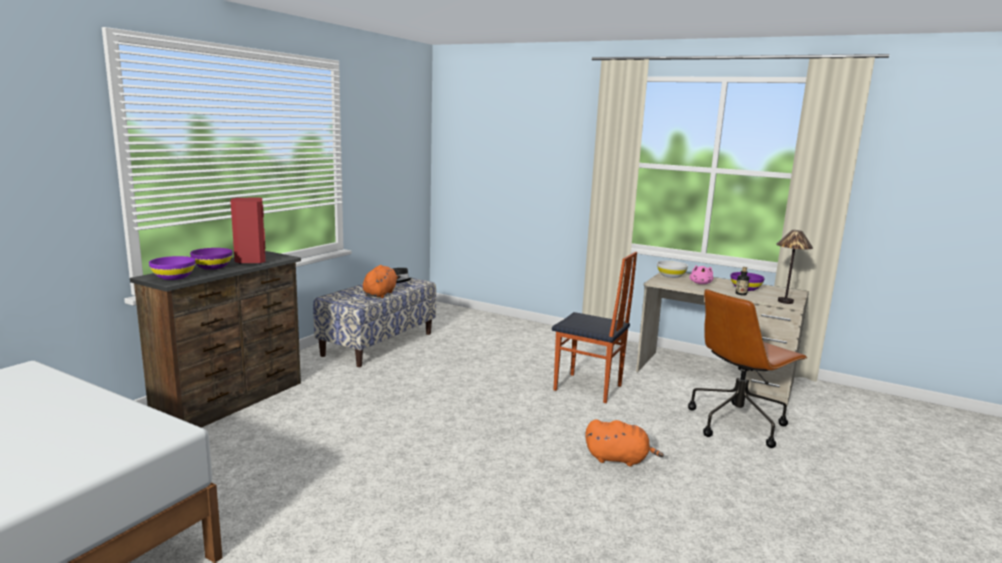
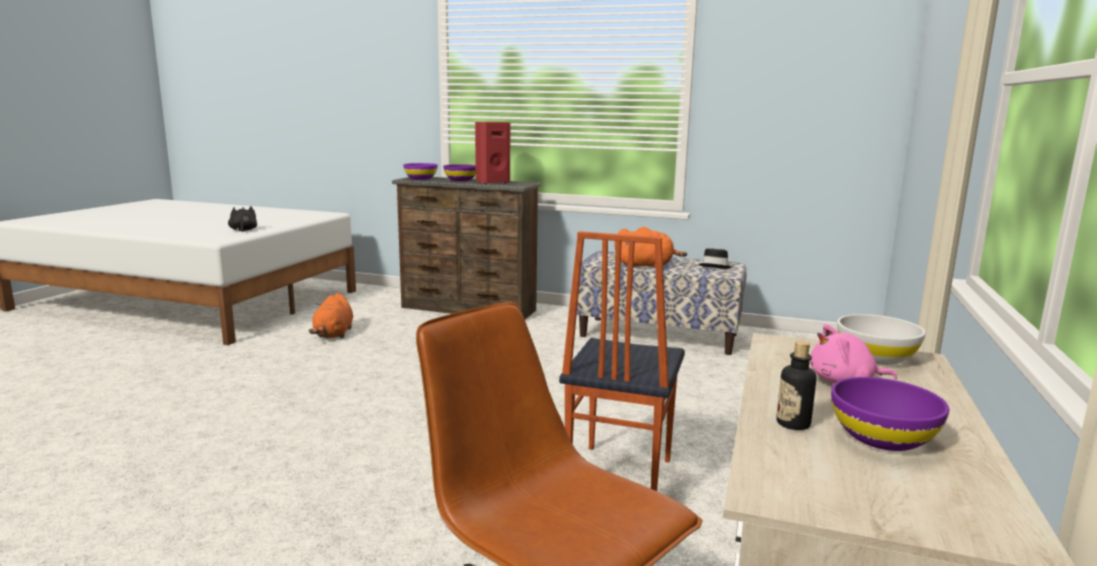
camera: 80 degrees right, 0 degrees up
orange plush toy [585,419,664,467] -> orange plush toy moved to [308,293,353,338]
table lamp [776,230,813,304] -> none
none -> black plush toy [228,206,257,232]

